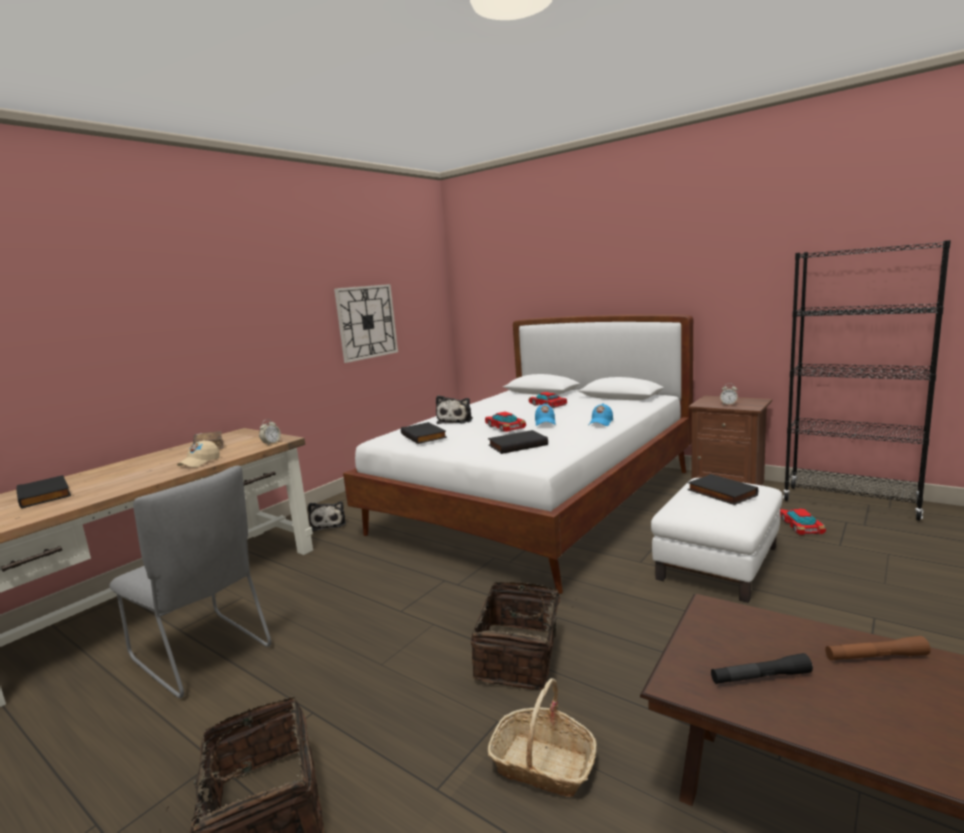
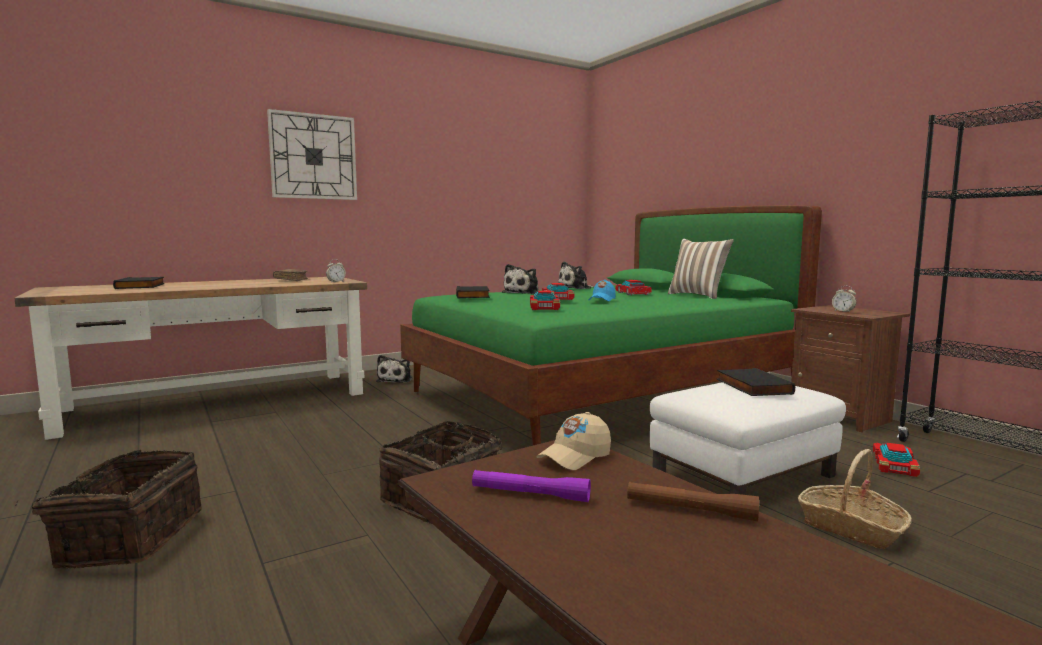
camera: 20 degrees right, 5 degrees down
grey chair [109,466,271,698] -> none
beige cap [177,440,220,467] -> beige cap moved to [536,412,611,470]
wall clock [334,284,398,363] -> wall clock moved to [267,109,357,200]
white bed [343,314,693,594] -> green bed [400,205,822,445]
black book [488,430,548,454] -> toy car [530,290,560,310]
basket [488,678,597,797] -> basket moved to [798,449,912,549]
blue cap [589,403,613,426] -> none
black flashlight [711,653,813,684] -> purple flashlight [472,470,591,502]
none -> plush toy [558,261,594,289]
none -> pillow [668,239,734,299]

